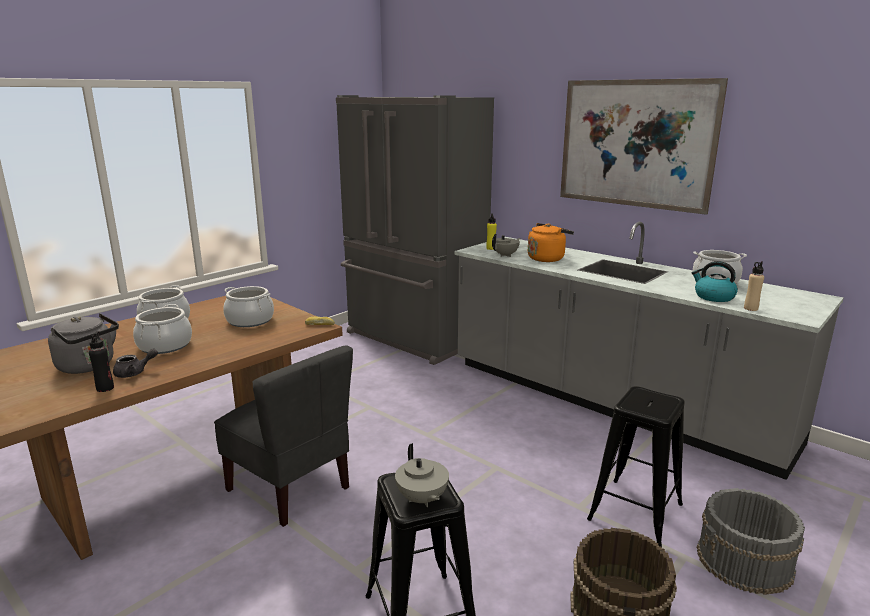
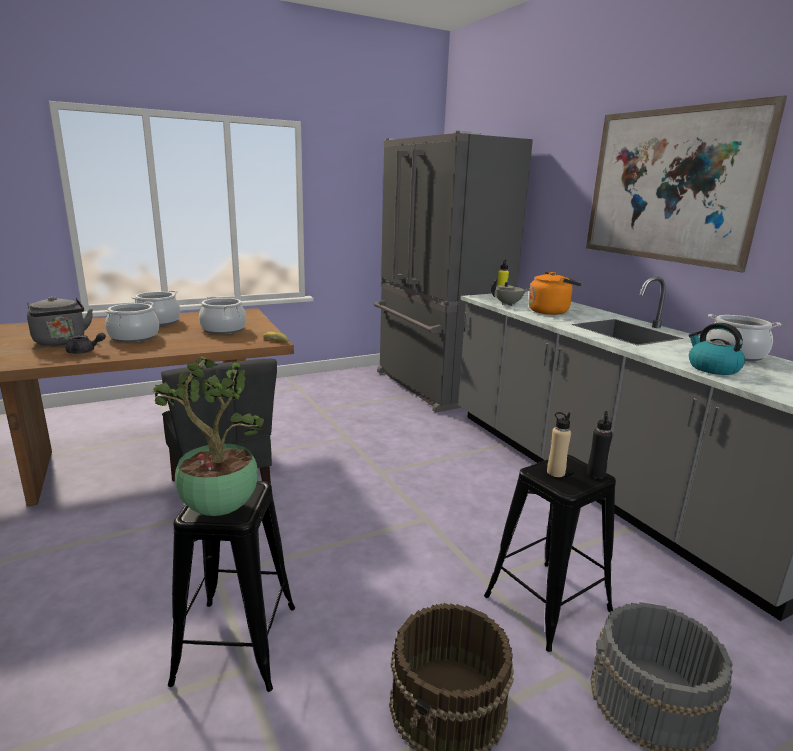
camera: 20 degrees right, 0 degrees up
black bottle [89,331,114,392] -> black bottle moved to [587,411,613,479]
grey teapot [395,443,449,507] -> potted plant [154,356,265,516]
beige bottle [744,261,764,311] -> beige bottle moved to [547,412,571,477]

